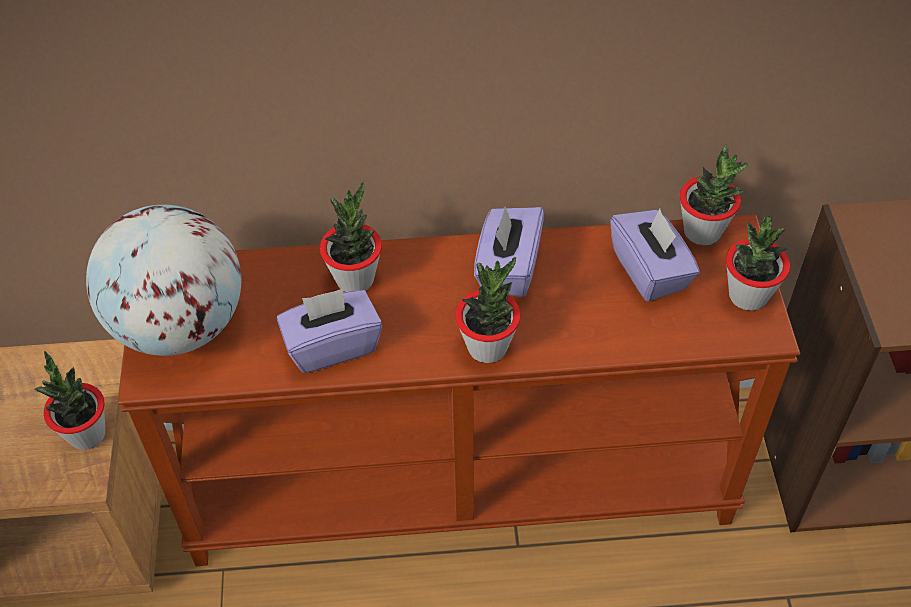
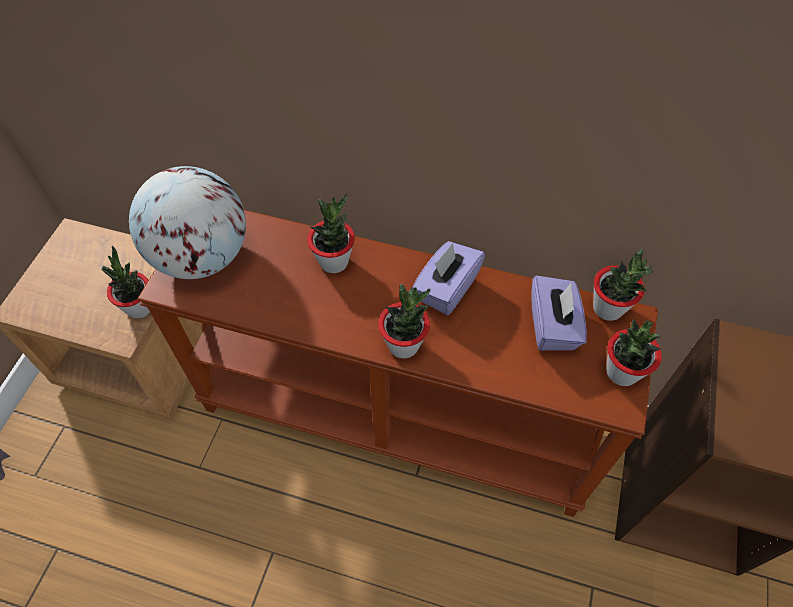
camera: 20 degrees right, 5 degrees up
purple tissue box [277,289,382,373] -> none

